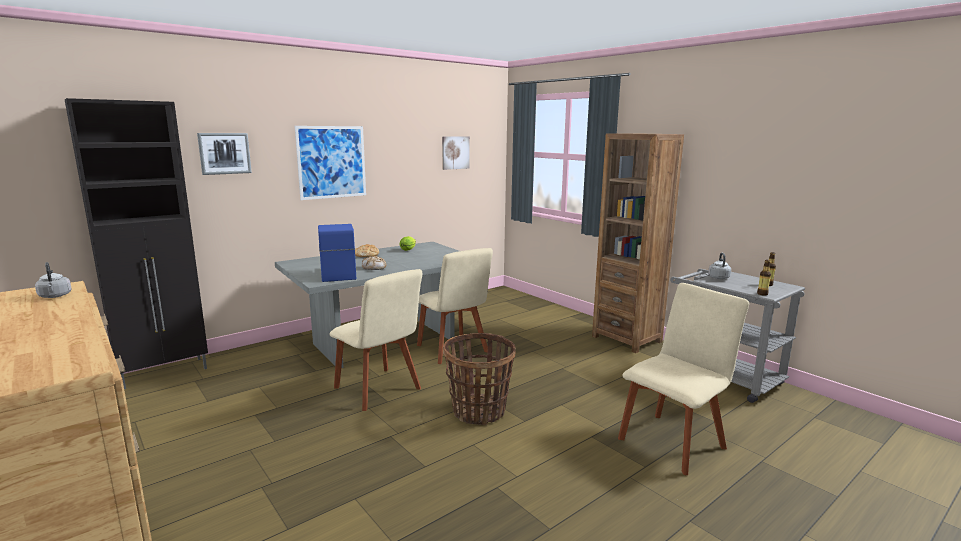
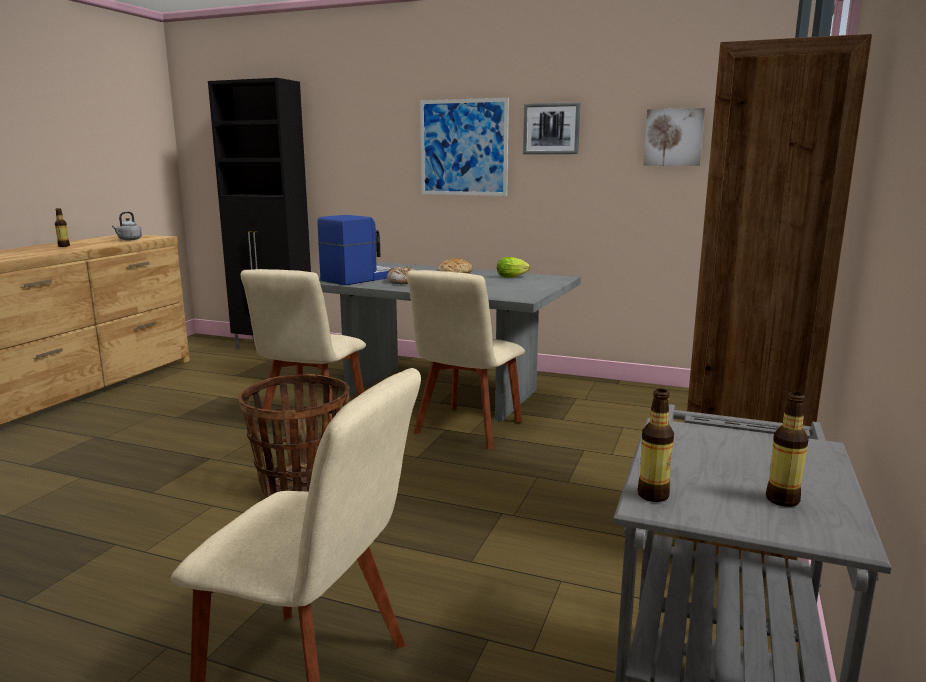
camera: 60 degrees right, 0 degrees up
picture [197,133,252,175] -> picture moved to [523,102,580,154]
grey kettle [708,253,731,279] -> none
none -> bottle [55,208,70,247]

